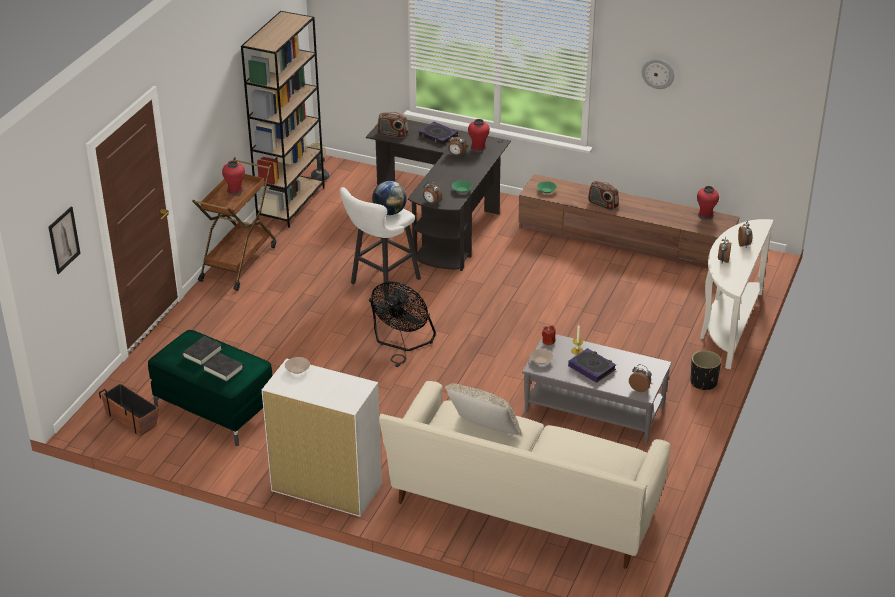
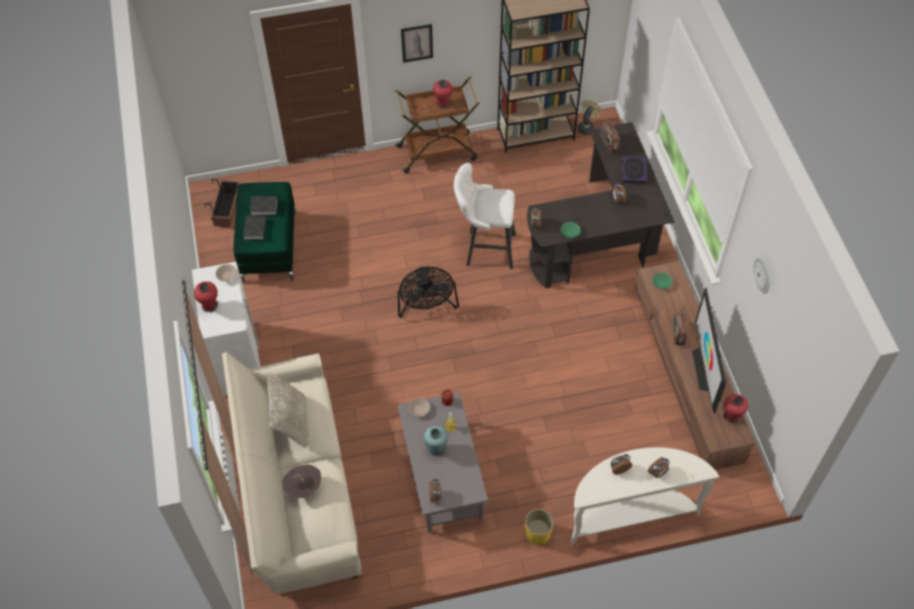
camera: 55 degrees right, 20 degrees up
picture [49,207,80,274] -> picture moved to [401,24,433,63]
black fan [369,282,436,367] -> black fan turned 90 degrees clockwise [397,266,459,318]
globe [372,181,407,215] -> none
red vase [468,119,490,153] -> red vase moved to [194,281,218,312]
book [568,348,616,383] -> turquoise vase [424,426,448,456]
black planter [690,350,721,391] -> yellow planter [525,509,554,545]
none -> brown hat [282,464,321,498]
none -> television [692,287,726,413]

